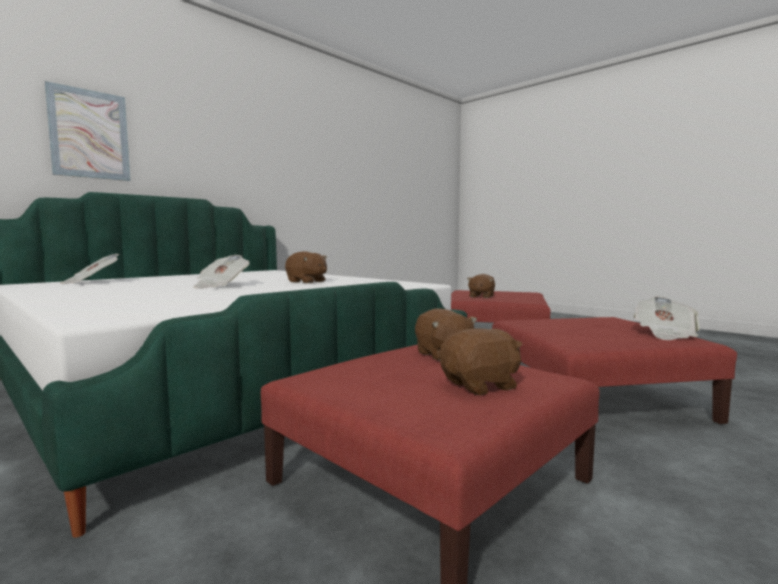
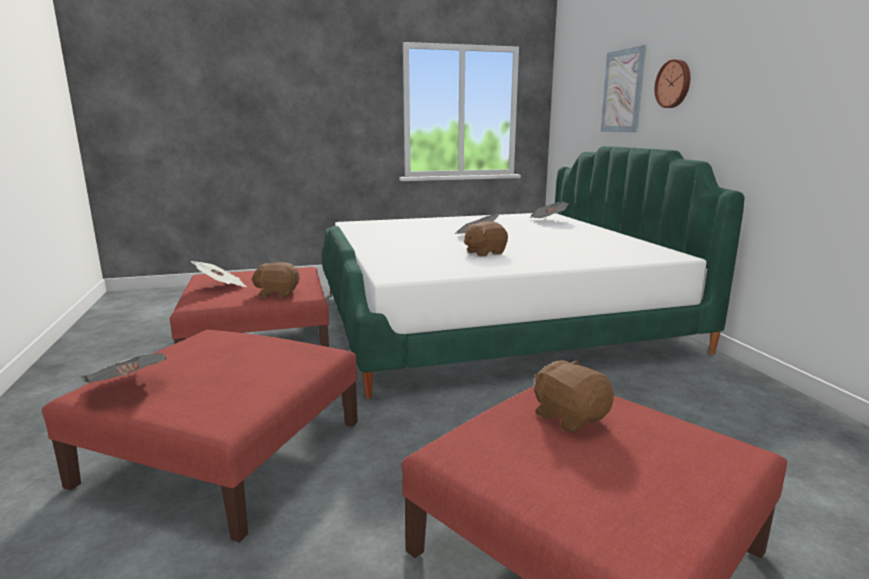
camera: 120 degrees right, 10 degrees up
brown plush toy [440,329,522,395] -> newspaper [191,261,247,287]
none -> wall clock [655,59,690,108]

